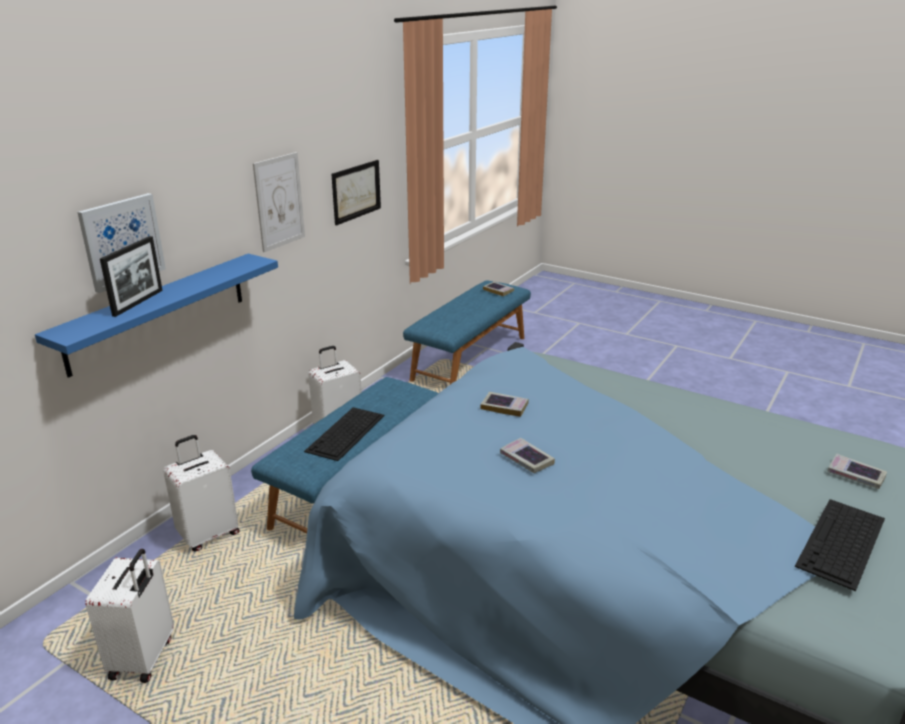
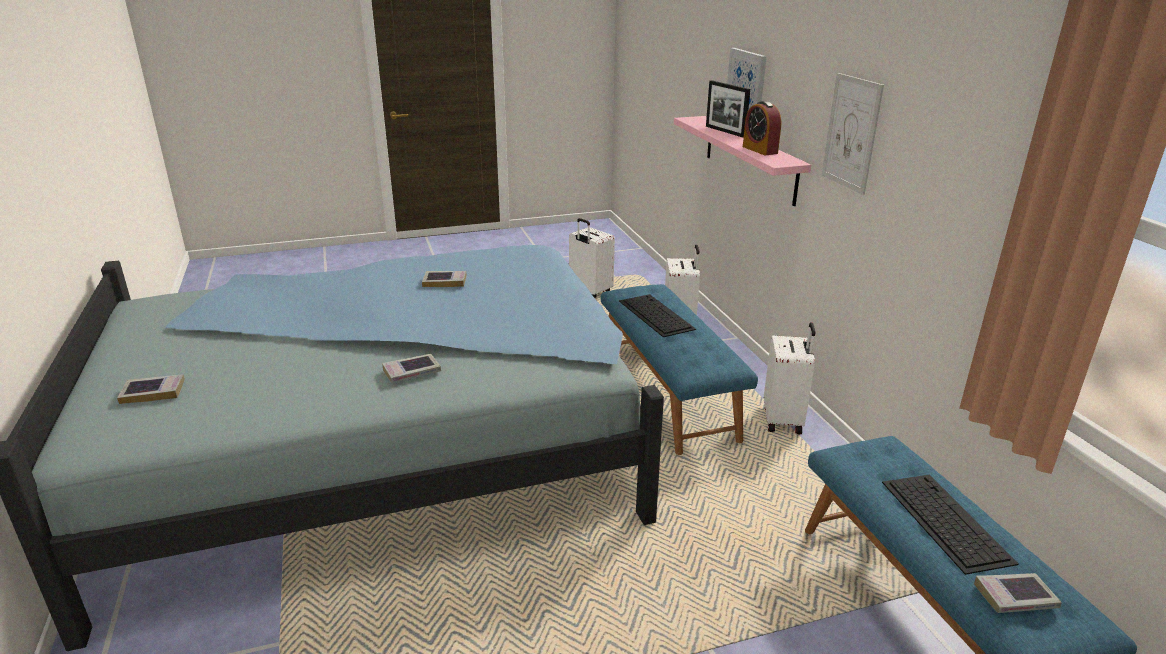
camera: 130 degrees right, 0 degrees up
blue shelf [35,254,278,378] -> pink shelf [674,116,811,206]
picture [331,160,381,225] -> none
book [480,392,529,417] -> book moved to [382,354,441,383]
keyboard [795,499,885,591] -> keyboard moved to [882,475,1019,575]
none -> alarm clock [743,101,781,155]

